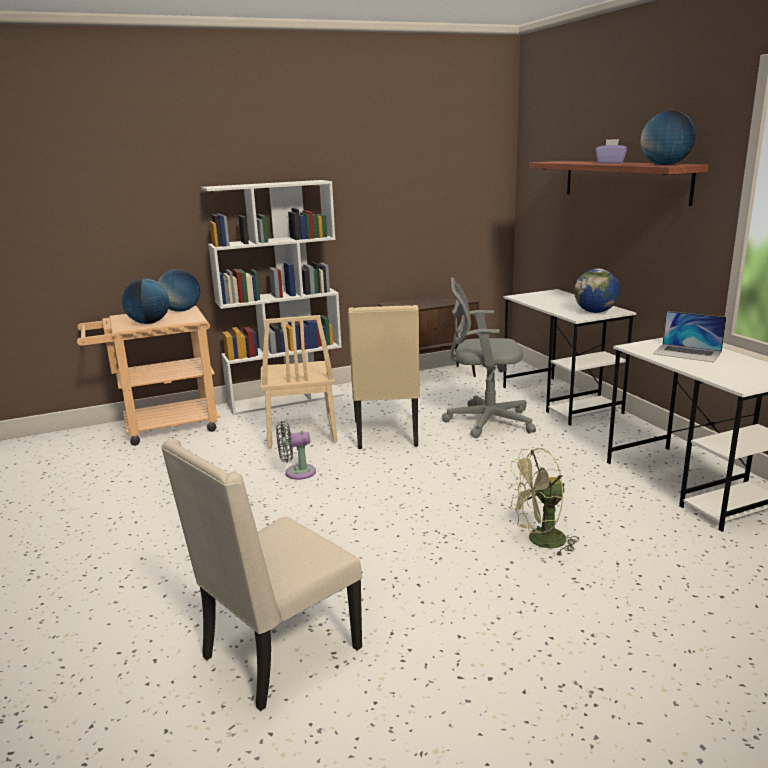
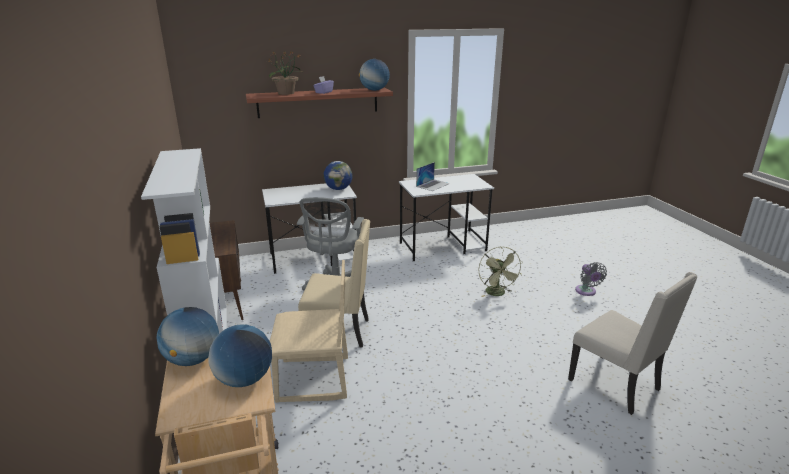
camera: 85 degrees left, 5 degrees up
grey fan [276,421,316,480] -> grey fan moved to [575,262,607,296]
none -> potted plant [268,52,304,95]

